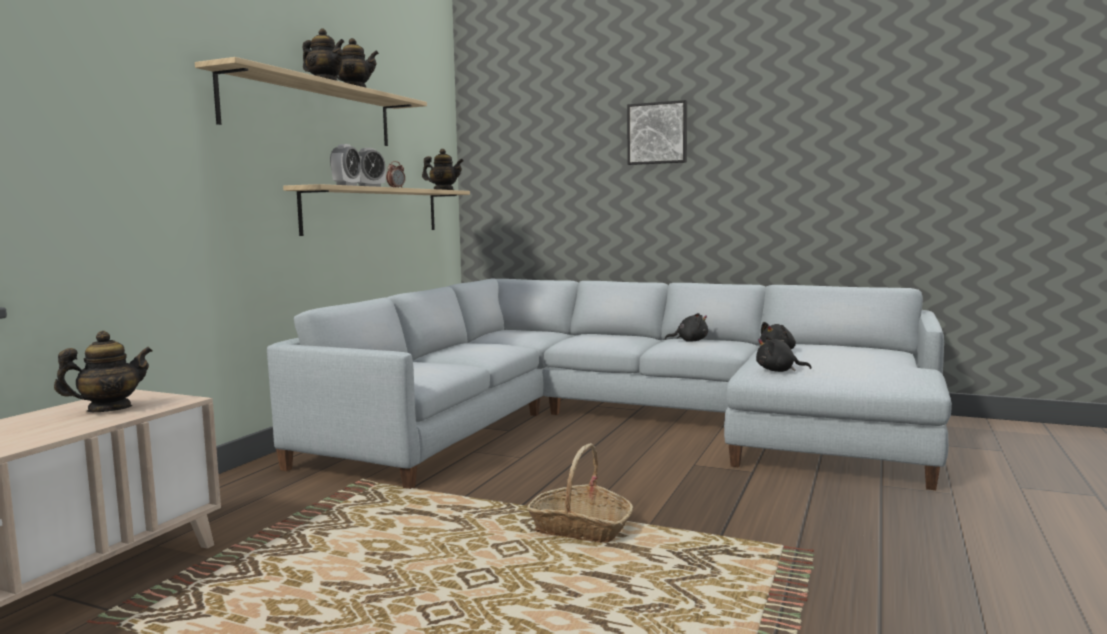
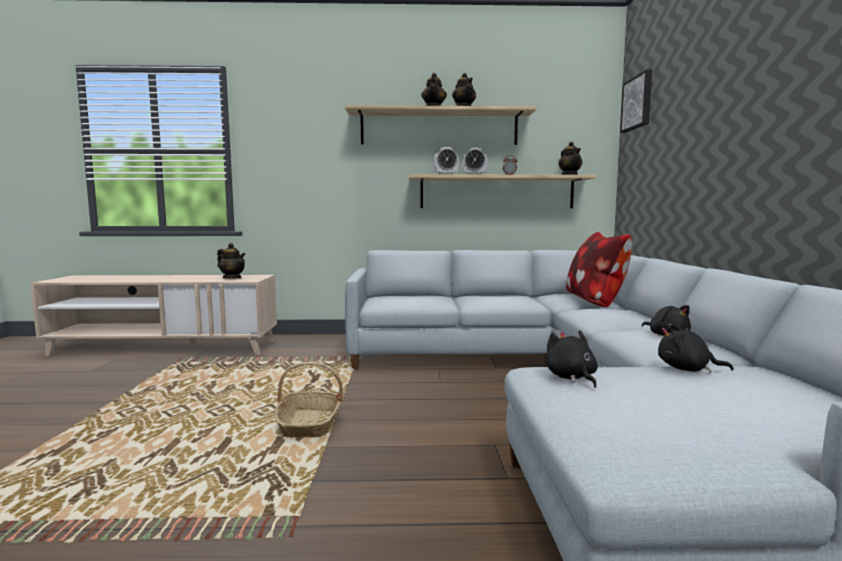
camera: 65 degrees right, 0 degrees up
picture [627,100,687,165] -> picture moved to [620,70,652,133]
none -> pillow [566,232,632,307]

